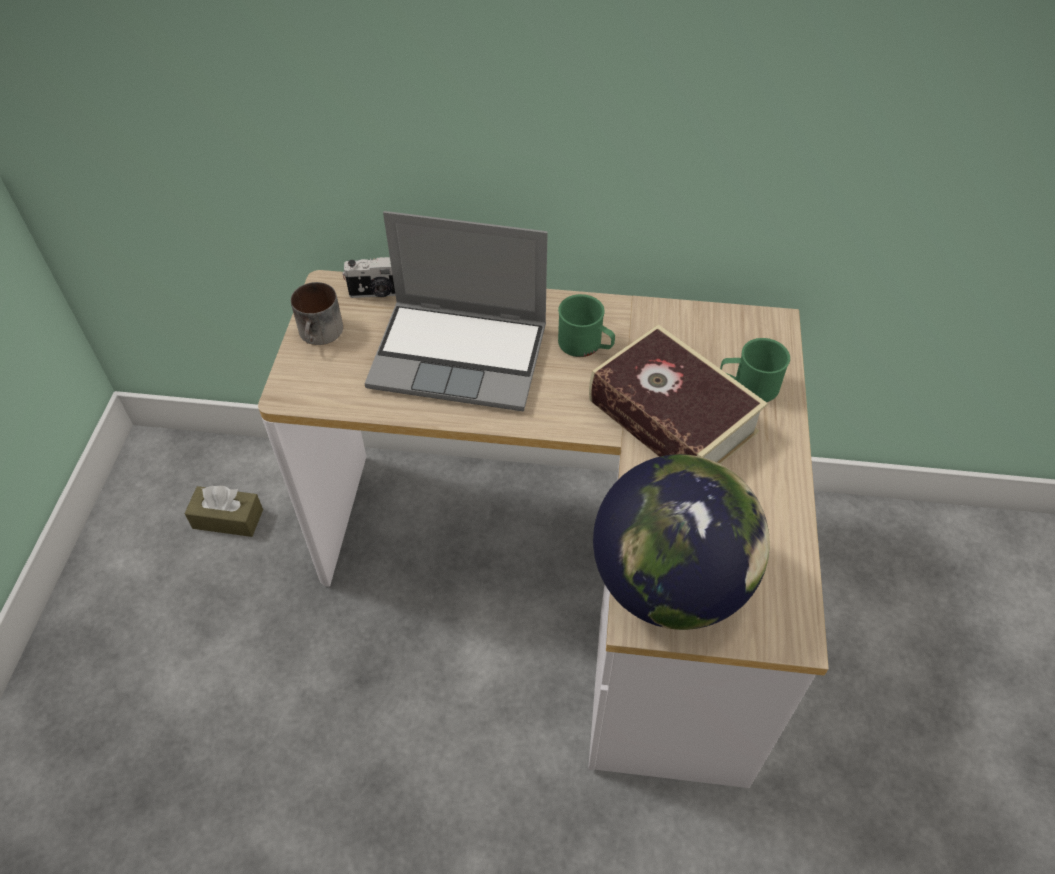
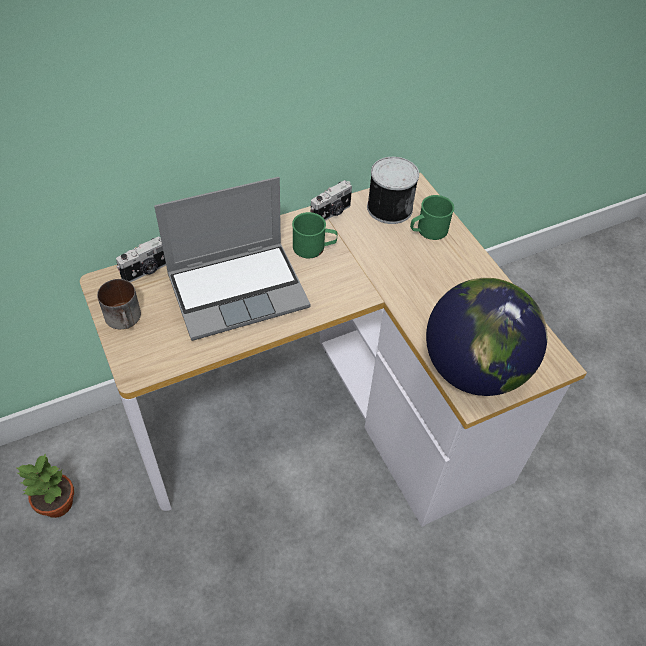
camera: 35 degrees left, 0 degrees up
brown tissue box [184,485,263,537] -> potted plant [15,453,74,518]
book [589,324,768,464] -> none
none -> camera [311,180,352,221]
none -> can [367,157,419,224]

